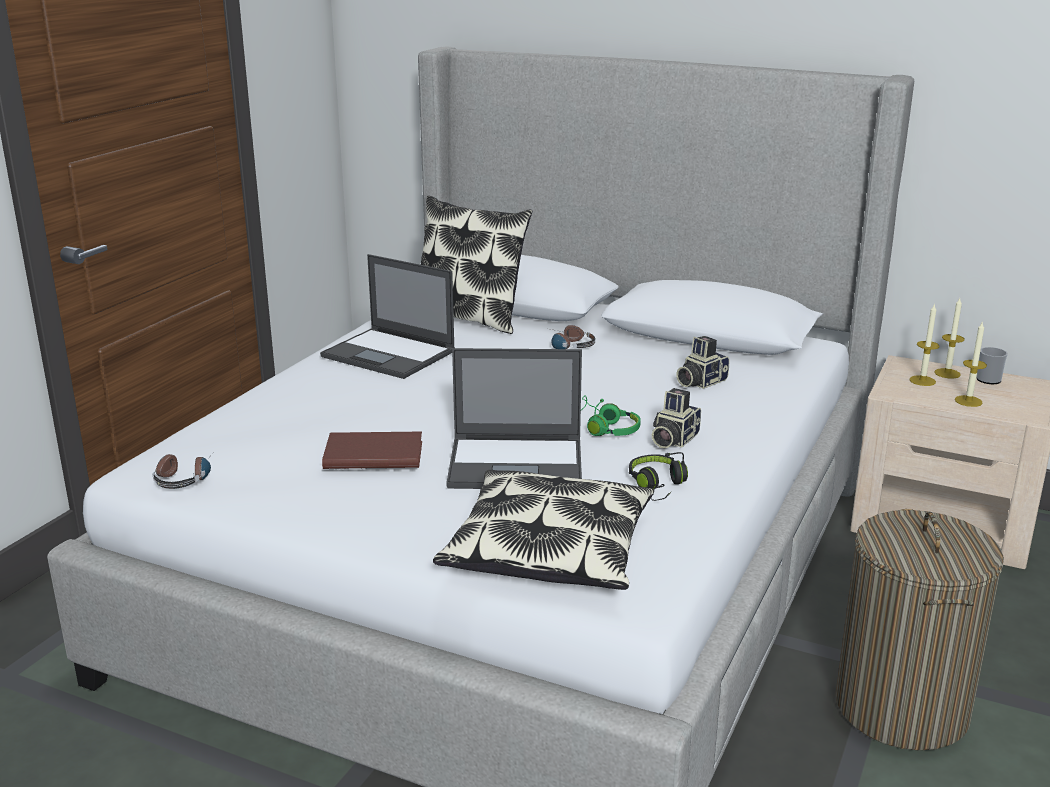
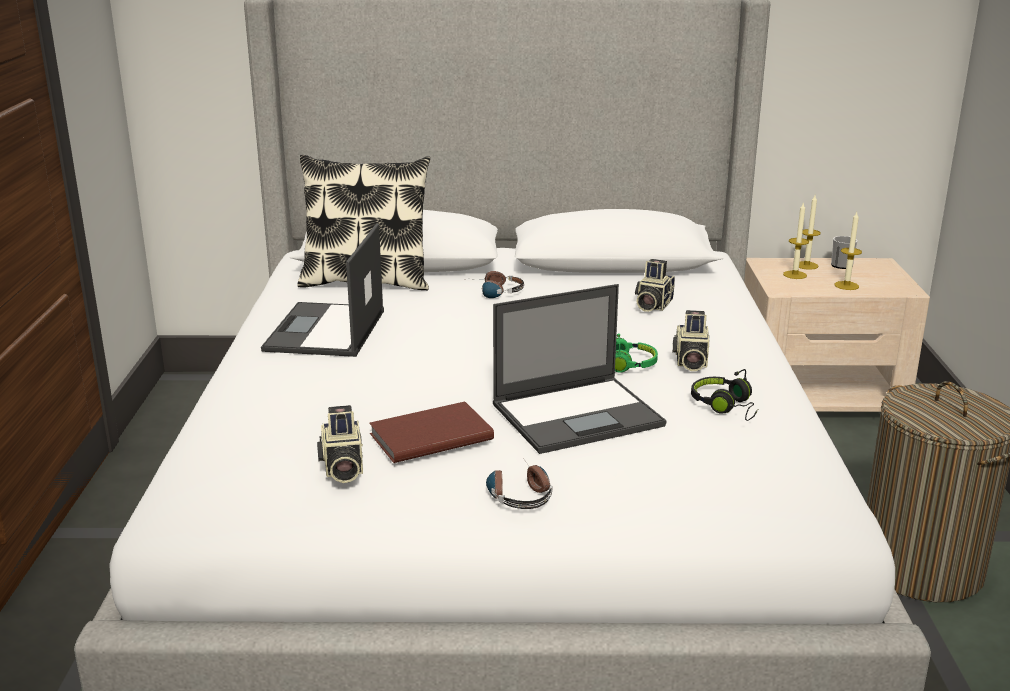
camera: 25 degrees left, 0 degrees up
headphones [153,454,212,489] -> headphones moved to [486,458,552,509]
laptop [320,254,455,379] -> laptop turned 90 degrees clockwise [261,223,384,357]
pillow [433,470,654,590] -> none
none -> camera [317,405,363,483]

